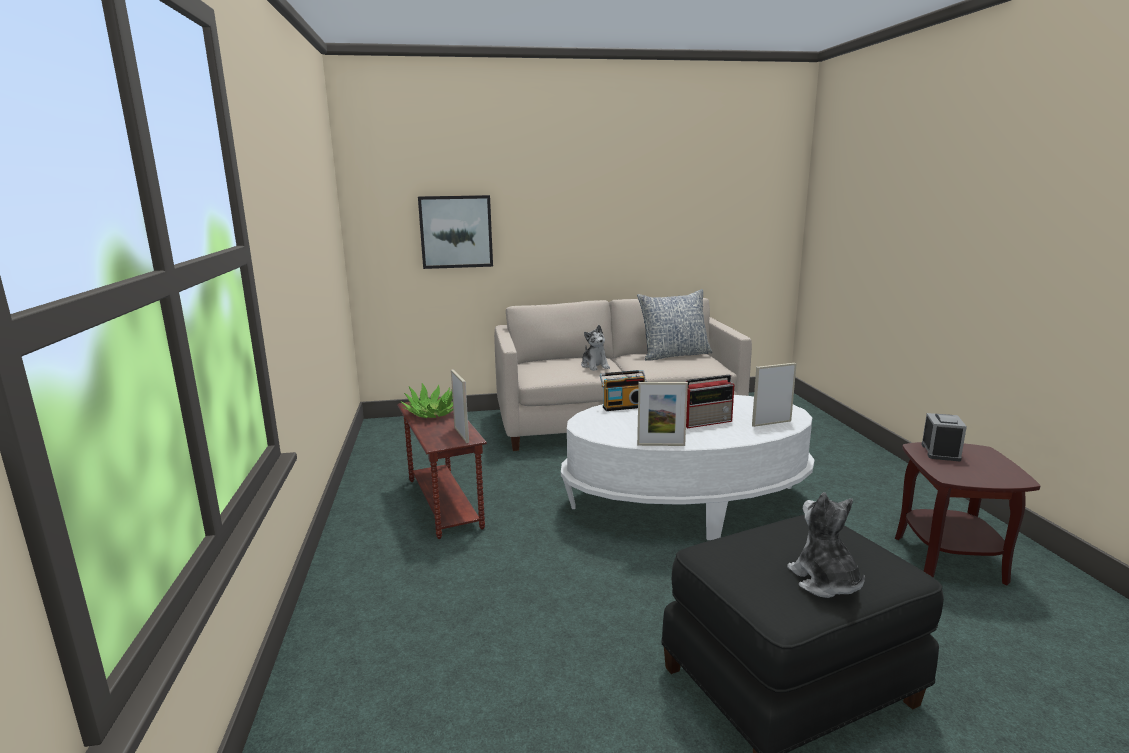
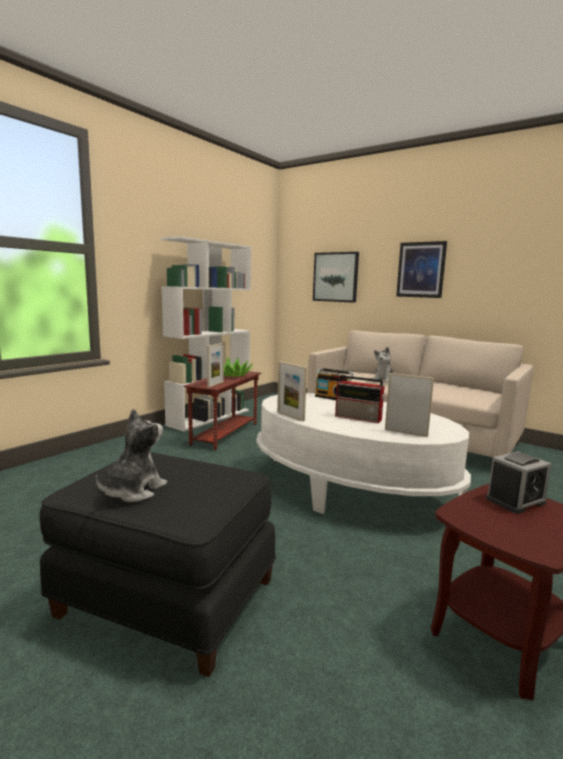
camera: 45 degrees right, 5 degrees down
pillow [637,289,712,361] -> none
none -> white bookcase [160,236,251,432]
none -> picture [396,241,447,298]

